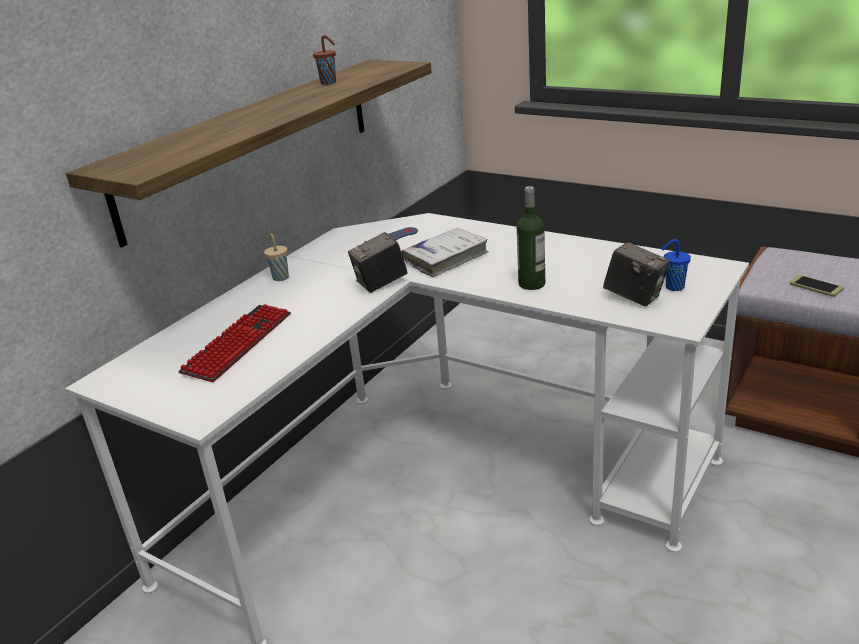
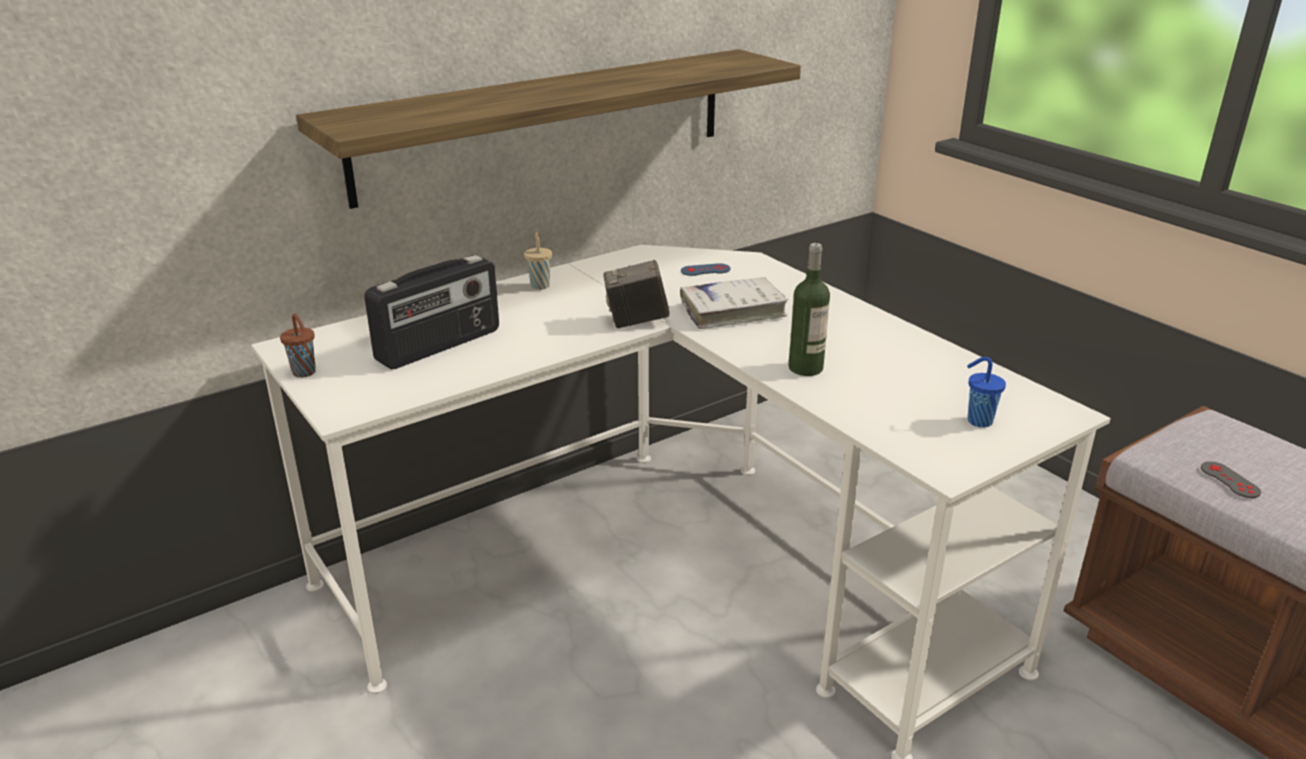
camera: 20 degrees right, 0 degrees up
keyboard [178,304,291,382] -> radio [364,255,499,370]
brown cup [313,35,336,85] -> brown cup moved to [280,314,316,378]
camera [603,242,670,306] -> none
phone [790,275,844,297] -> grey game controller [1201,461,1261,498]

